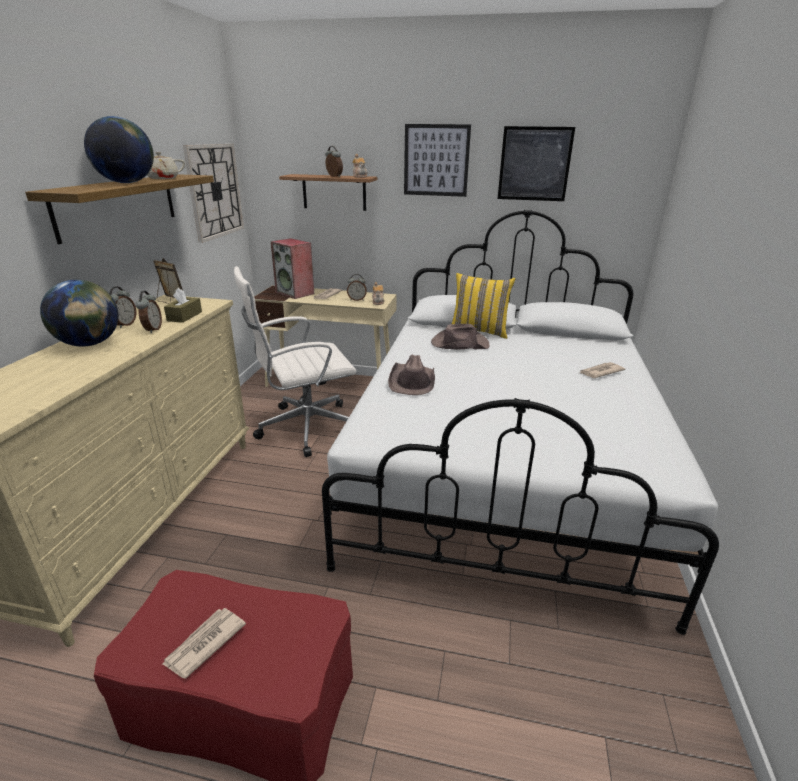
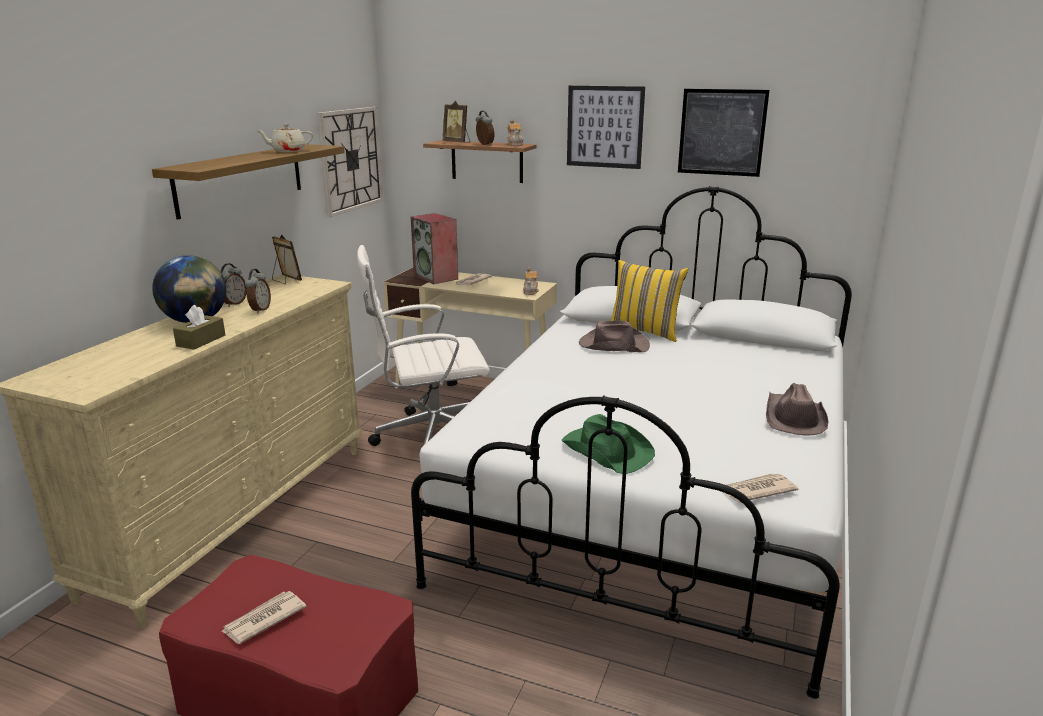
camera: 10 degrees right, 5 degrees down
globe [84,116,154,183] -> none
brown tissue box [164,288,202,323] -> brown tissue box moved to [173,305,225,350]
alarm clock [347,274,367,301] -> none
brown hat [388,354,435,395] -> brown hat moved to [766,383,829,436]
newspaper [580,362,625,378] -> newspaper moved to [726,473,799,502]
none -> picture frame [442,101,470,143]
none -> green hat [562,414,655,474]

